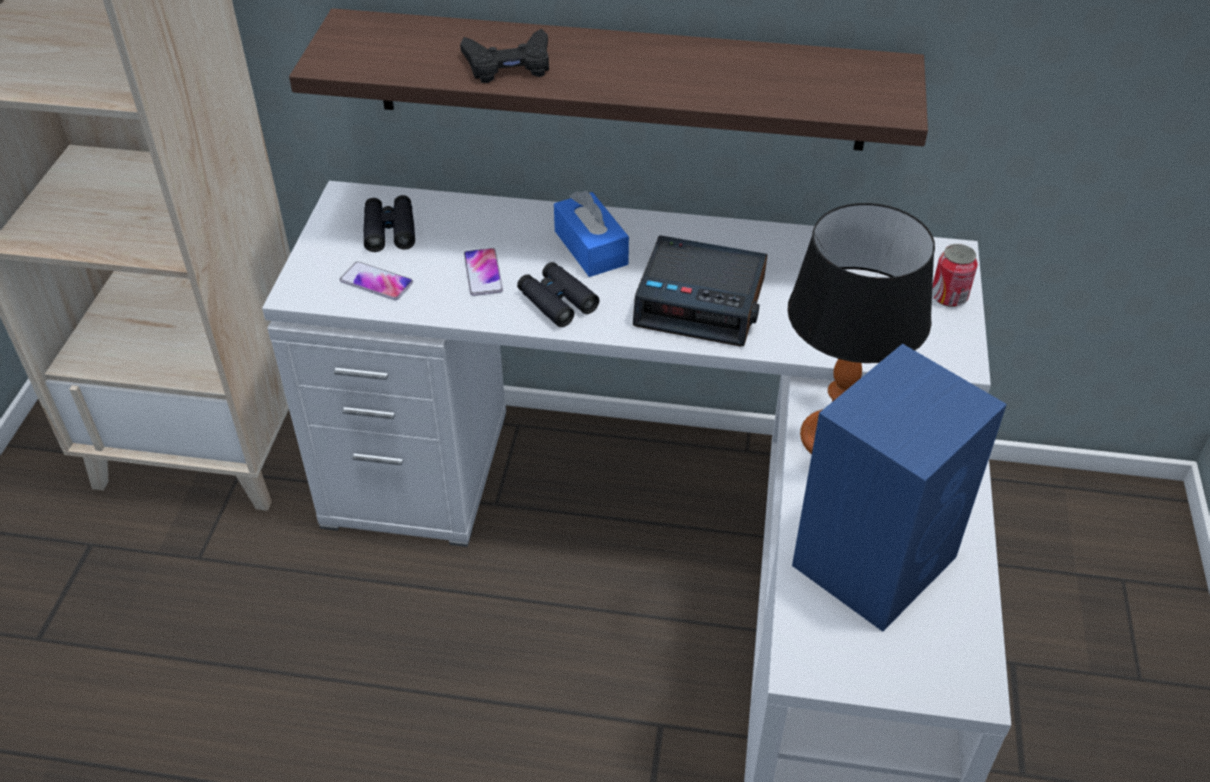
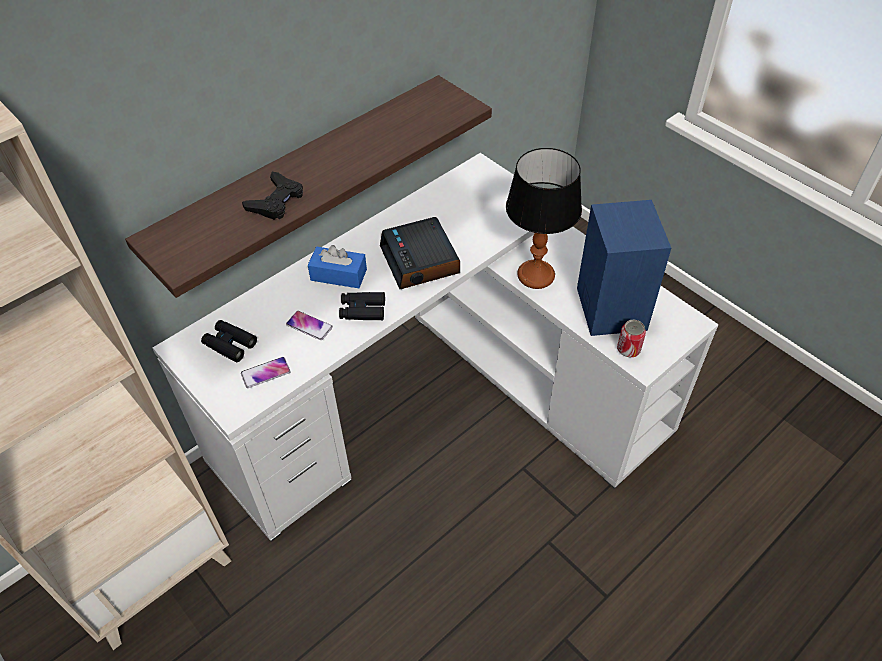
camera: 50 degrees left, 5 degrees up
alarm clock [633,235,767,346] -> alarm clock turned 105 degrees clockwise [380,217,460,289]
can [932,244,978,307] -> can moved to [617,320,646,357]

